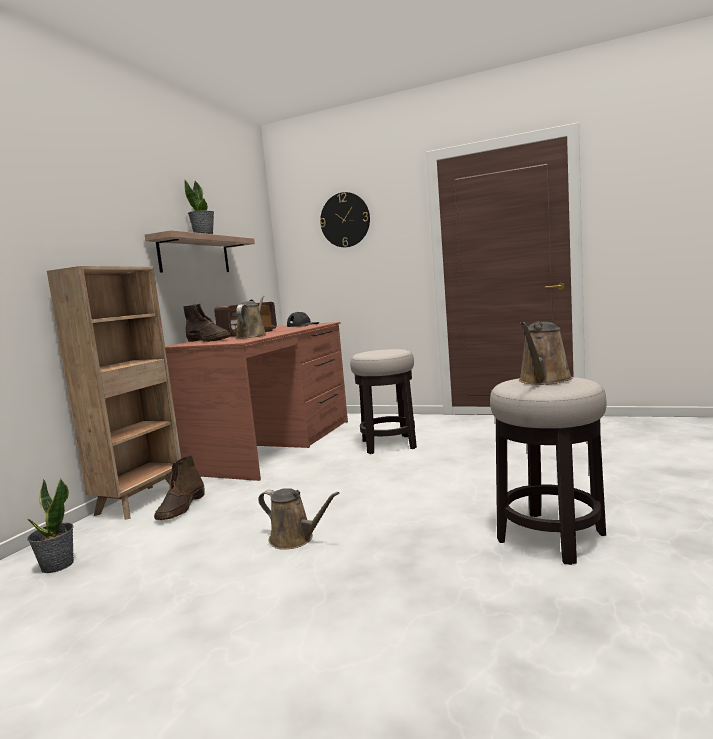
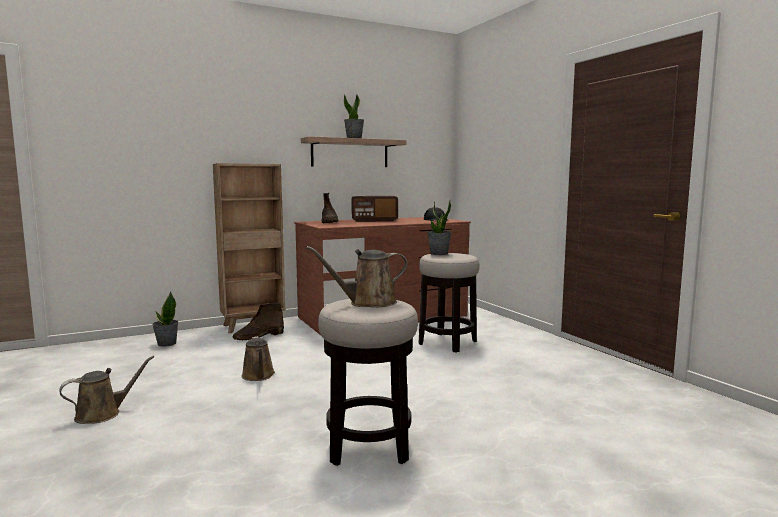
camera: 40 degrees right, 0 degrees up
brown watering can [236,296,266,338] -> brown watering can moved to [59,356,154,424]
wall clock [320,192,370,247] -> none
none -> potted plant [427,200,451,255]

